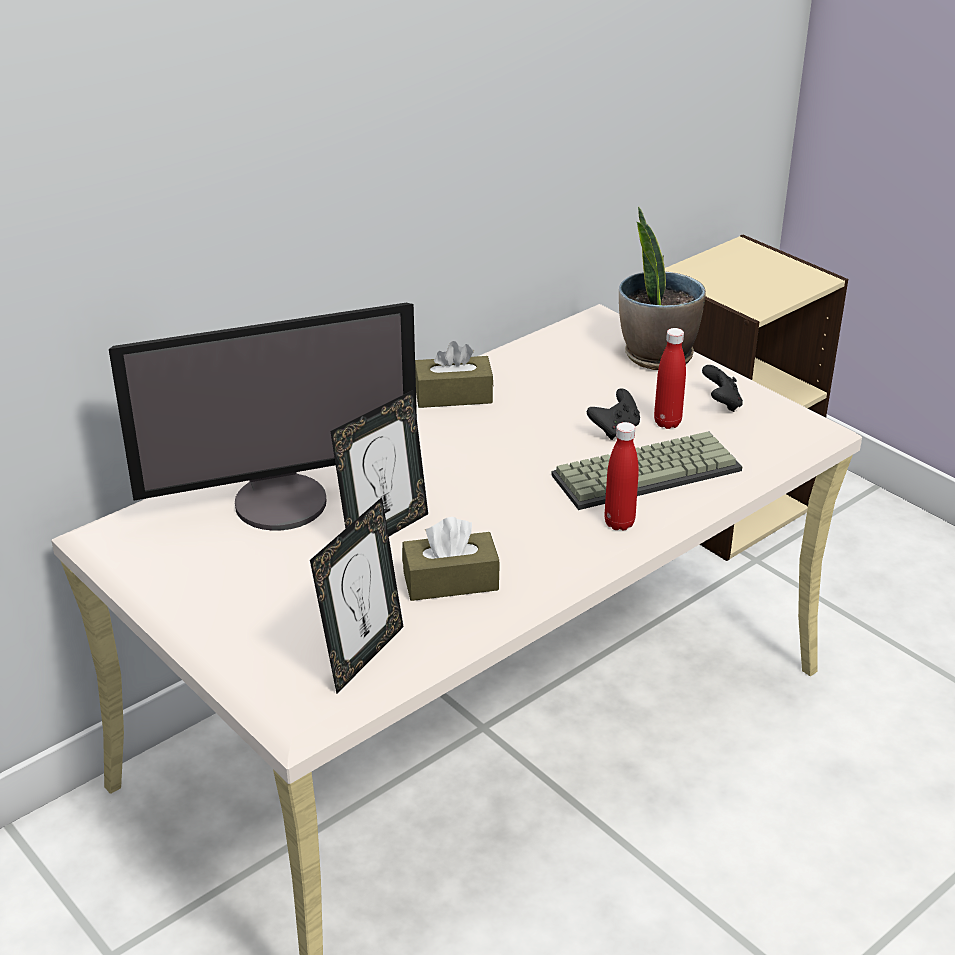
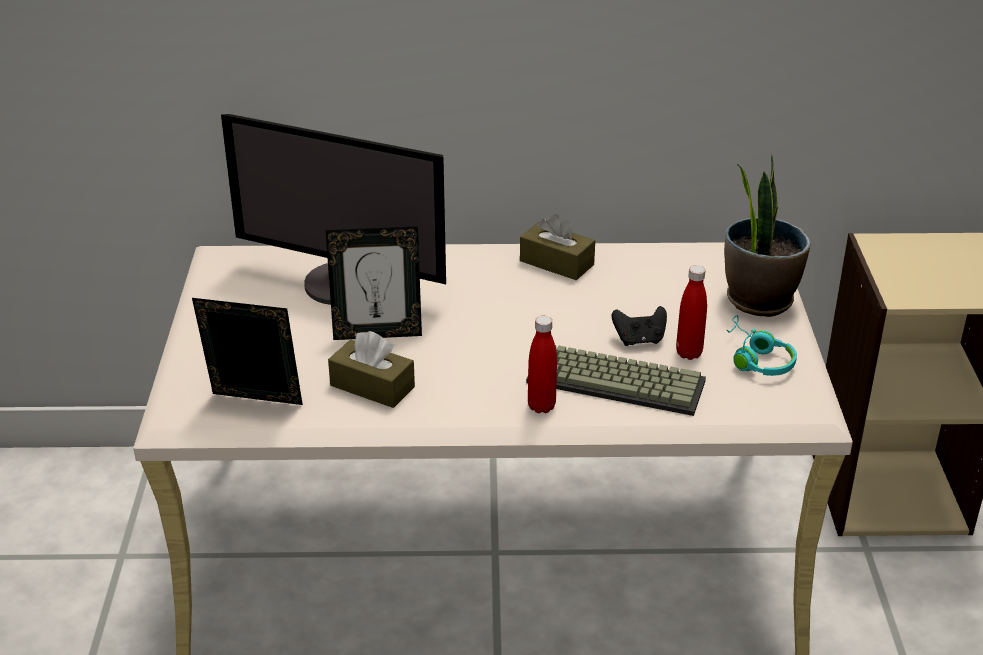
camera: 40 degrees right, 0 degrees up
picture frame [310,497,403,694] -> picture frame turned 150 degrees counterclockwise [192,298,303,405]
black game controller [702,365,743,412] -> turquoise headphones [727,315,797,376]

